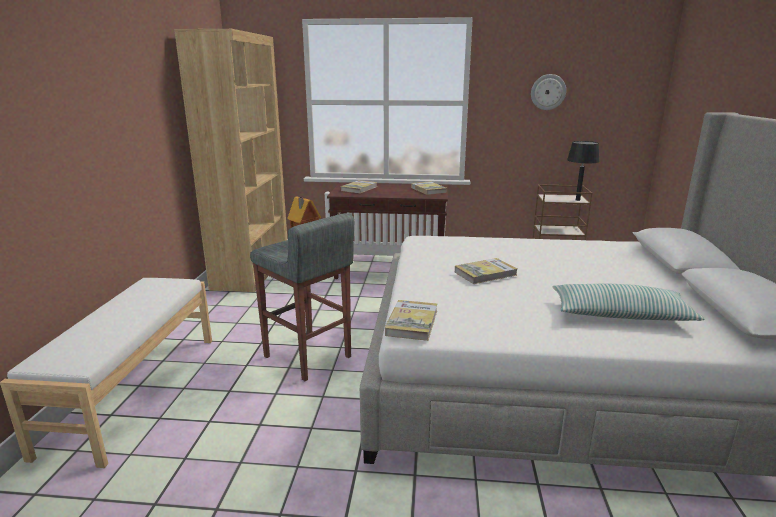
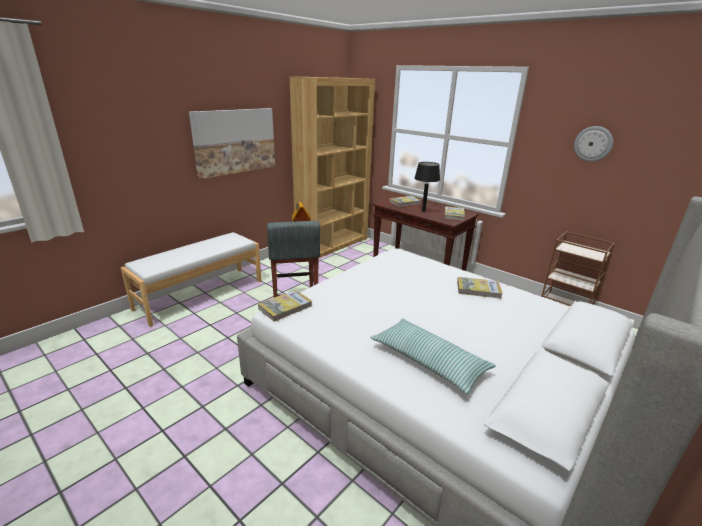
camera: 35 degrees right, 5 degrees up
book [455,258,517,284] -> book moved to [457,277,503,299]
black table lamp [567,141,600,201] -> black table lamp moved to [414,162,440,212]
none -> picture [189,108,275,179]

